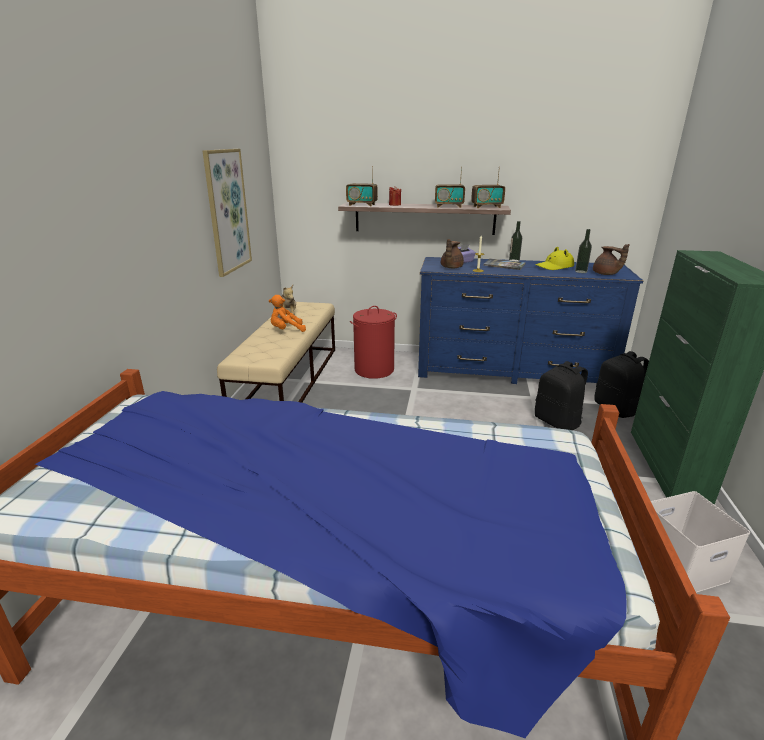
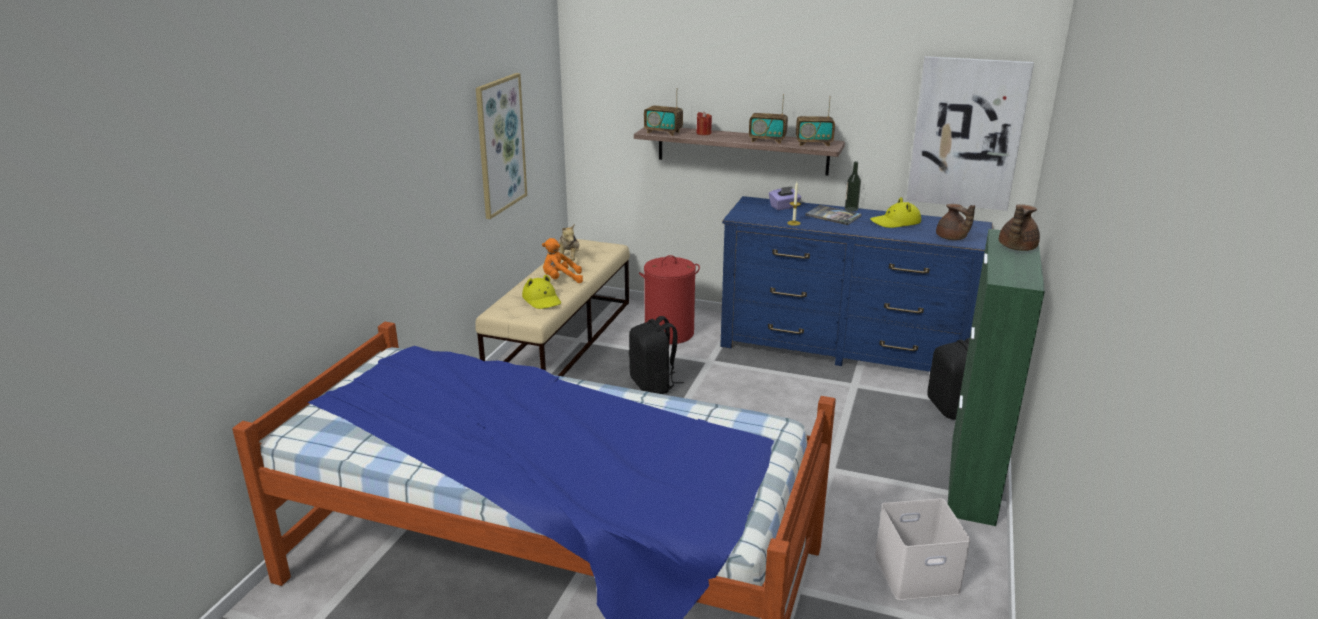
camera: 10 degrees right, 0 degrees up
brown teapot [441,239,464,268] -> brown teapot moved to [999,204,1040,251]
black backpack [535,361,588,430] -> black backpack moved to [629,316,684,394]
bottle [575,229,592,273] -> none
none -> yellow hat [522,275,561,309]
none -> picture [906,56,1034,211]

